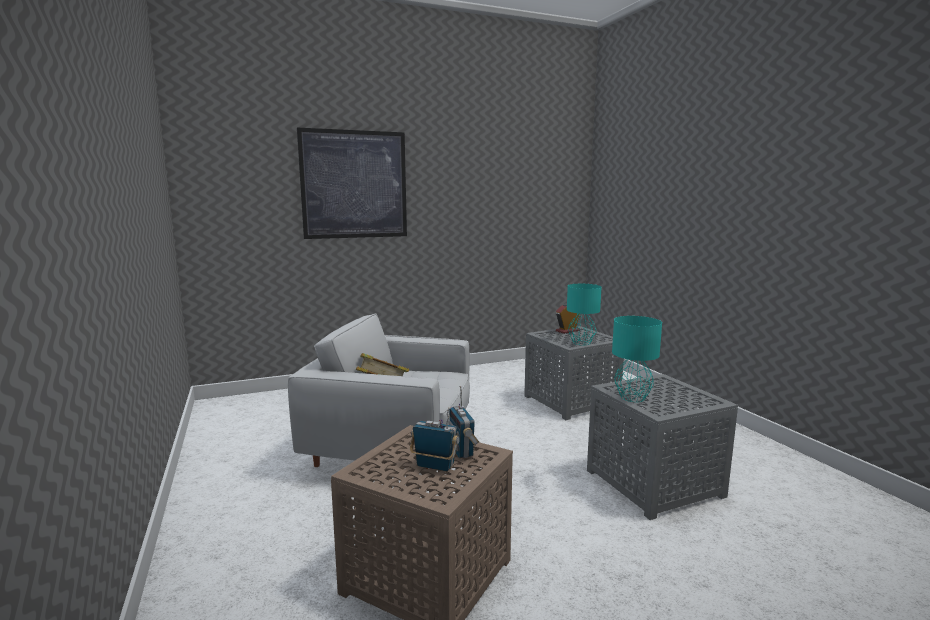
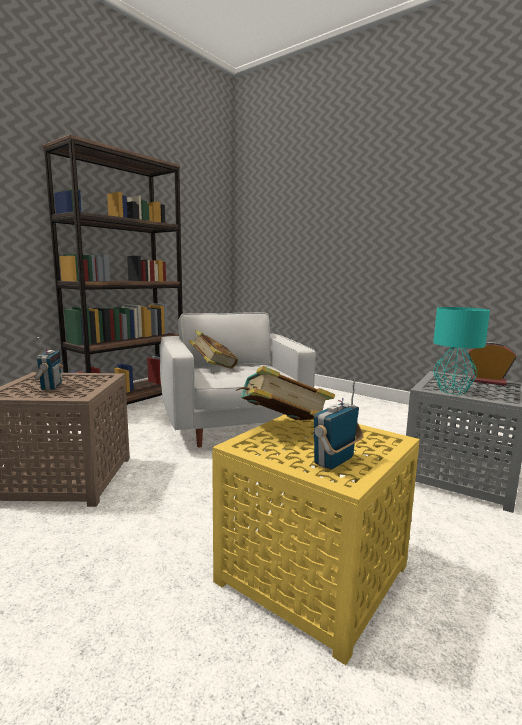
camera: 60 degrees right, 0 degrees up
picture [297,127,407,239] -> none
radio [449,386,479,458] -> radio moved to [313,377,363,470]
grey side table [587,374,738,520] -> yellow side table [212,414,420,665]
turquoise table lamp [612,316,662,402] -> book [236,366,335,420]
none -> brown bookcase [43,134,183,406]

